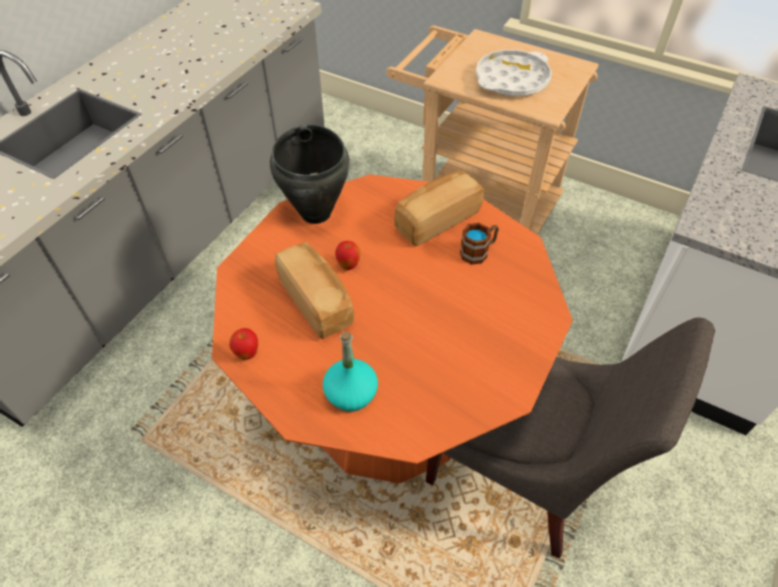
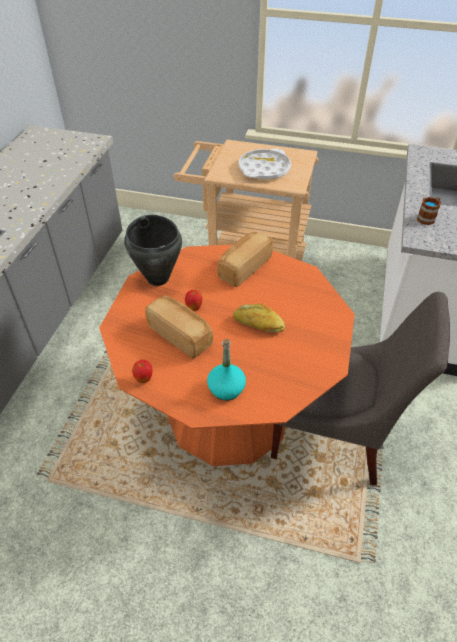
camera: 15 degrees left, 5 degrees down
mug [460,223,499,265] -> mug moved to [417,197,441,225]
none -> bread [233,304,285,332]

